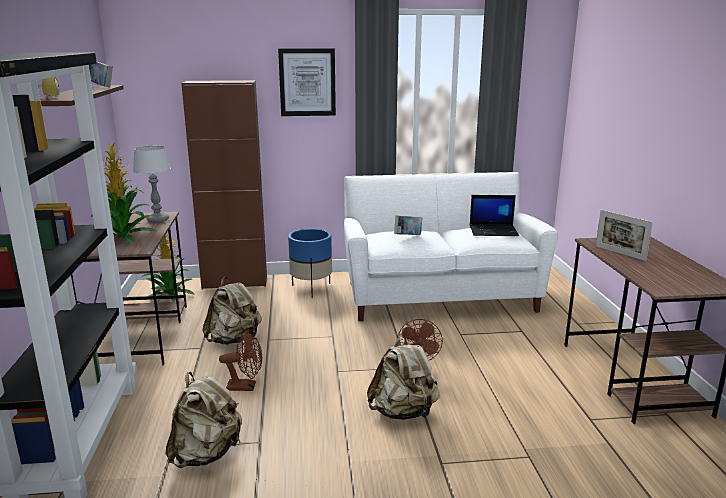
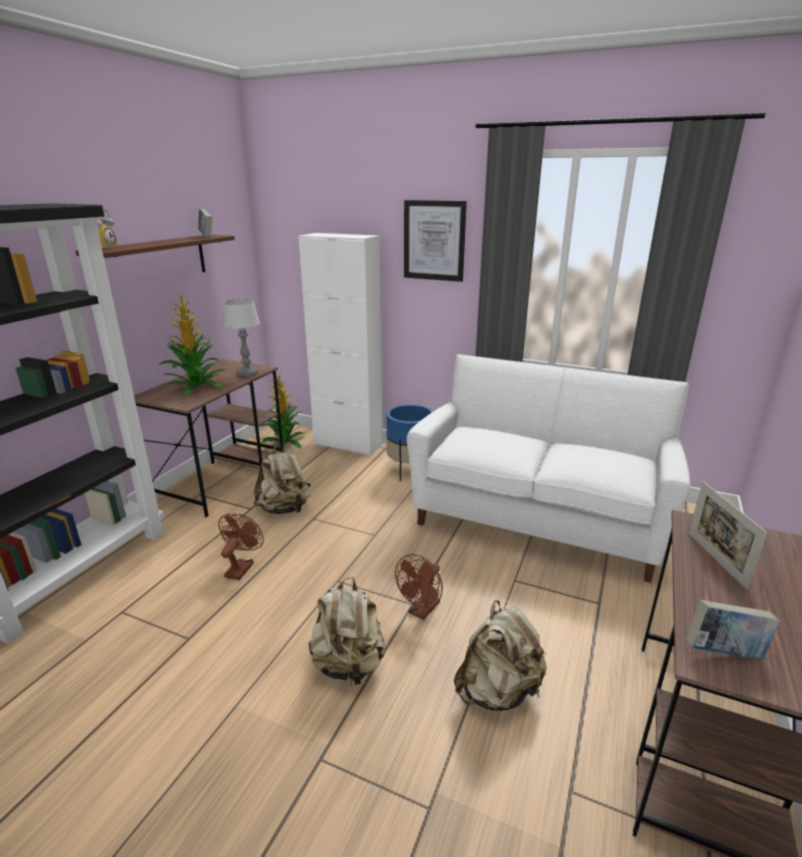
camera: 30 degrees right, 5 degrees up
beige backpack [166,372,242,468] -> beige backpack moved to [454,600,547,711]
brown cabinet [181,80,267,289] -> white cabinet [298,233,383,456]
brown fan [219,332,262,391] -> brown fan turned 105 degrees counterclockwise [218,514,264,580]
book [394,215,422,235] -> book moved to [686,600,780,659]
laptop [470,195,519,236] -> none

